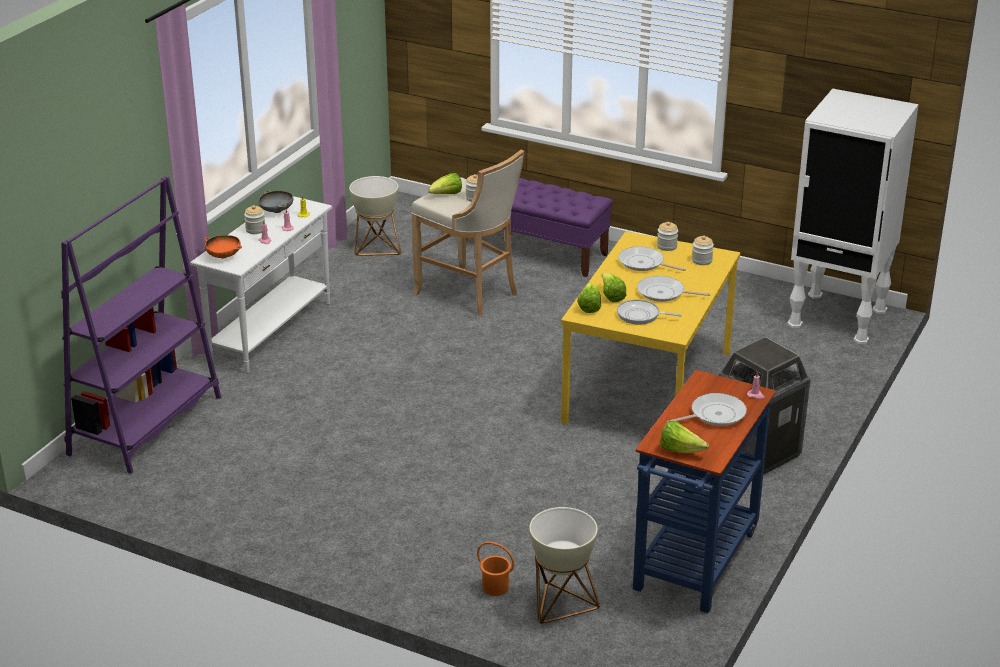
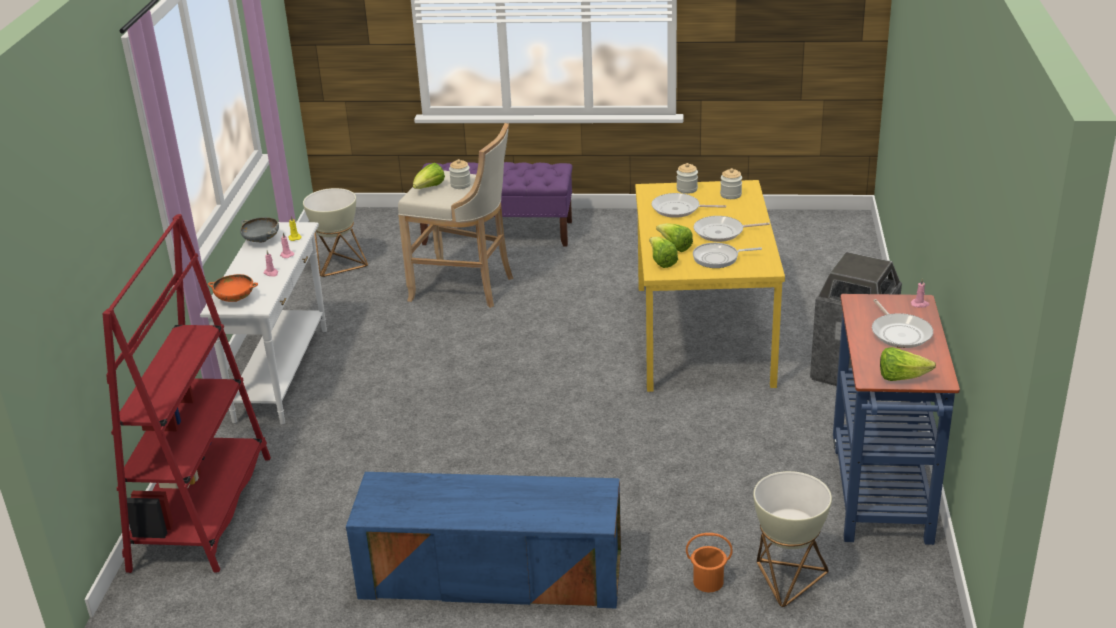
camera: 20 degrees left, 0 degrees up
purple bookcase [61,176,221,474] -> red bookcase [102,214,271,573]
jar [244,205,265,234] -> none
frying pan [666,393,747,426] -> frying pan turned 120 degrees clockwise [872,299,933,348]
white cabinet [787,88,919,344] -> none
none -> blue bench [346,472,621,608]

